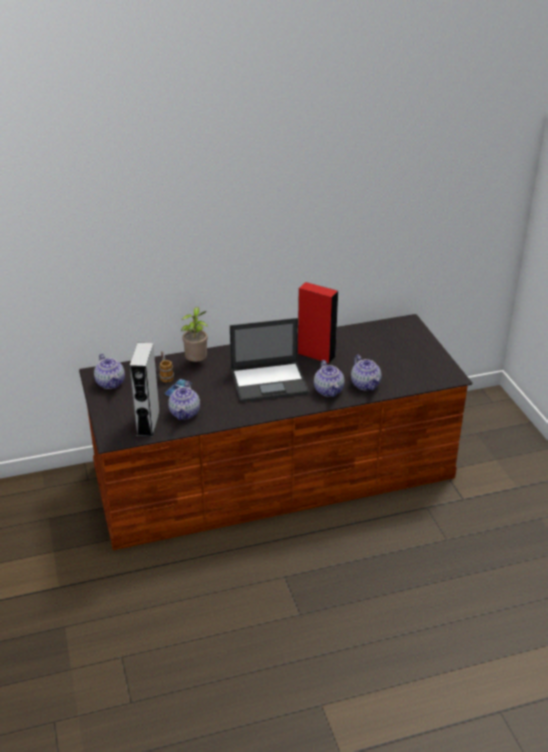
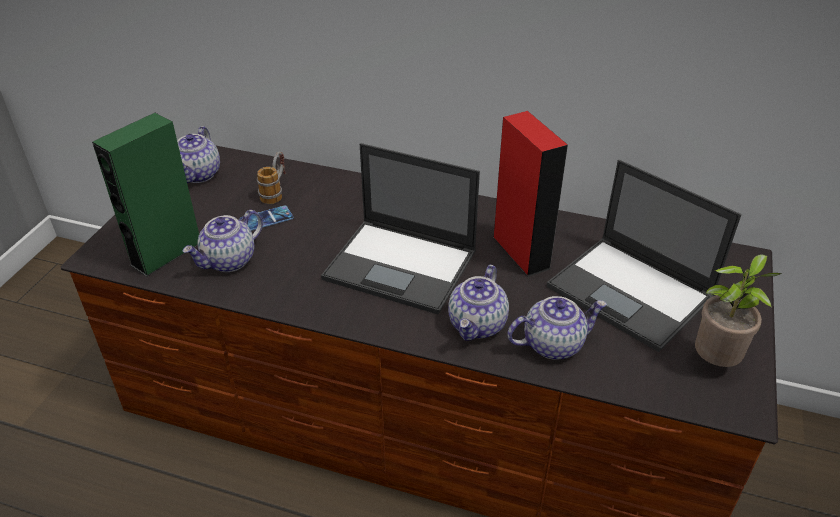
camera: 35 degrees right, 5 degrees up
grey speaker [129,343,160,437] -> green speaker [92,113,199,277]
potted plant [181,307,208,362] -> potted plant moved to [695,254,782,367]
teapot [351,355,381,390] -> teapot turned 120 degrees counterclockwise [507,296,607,360]
none -> laptop [547,160,742,352]

